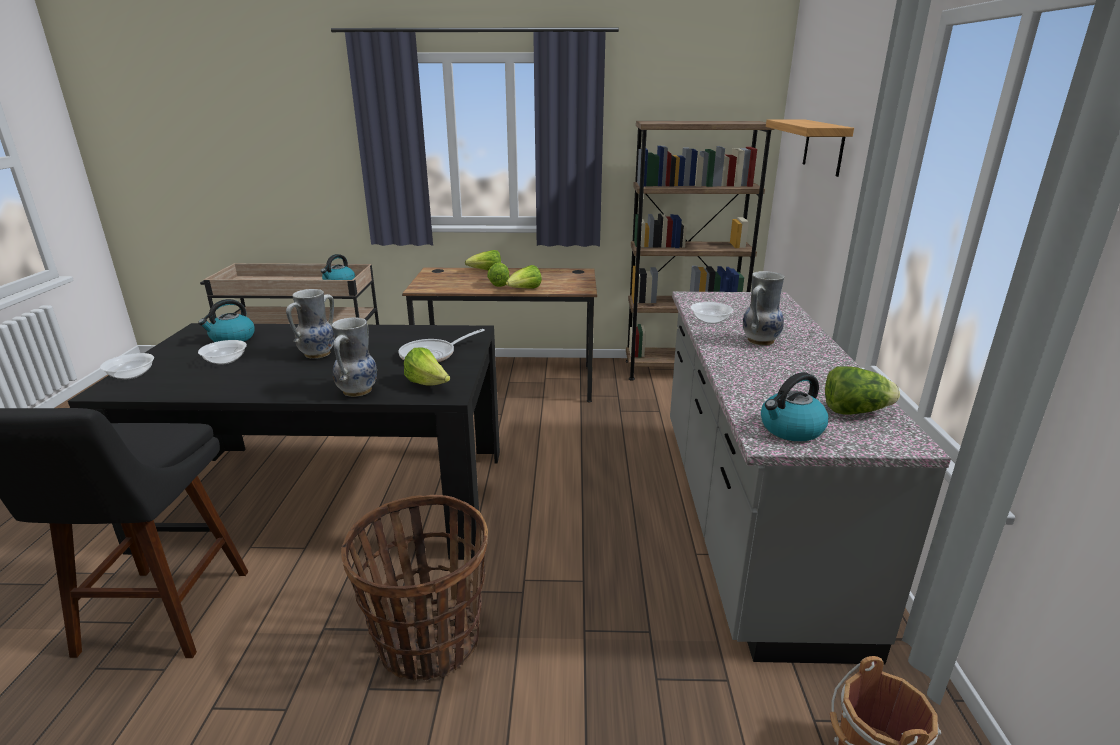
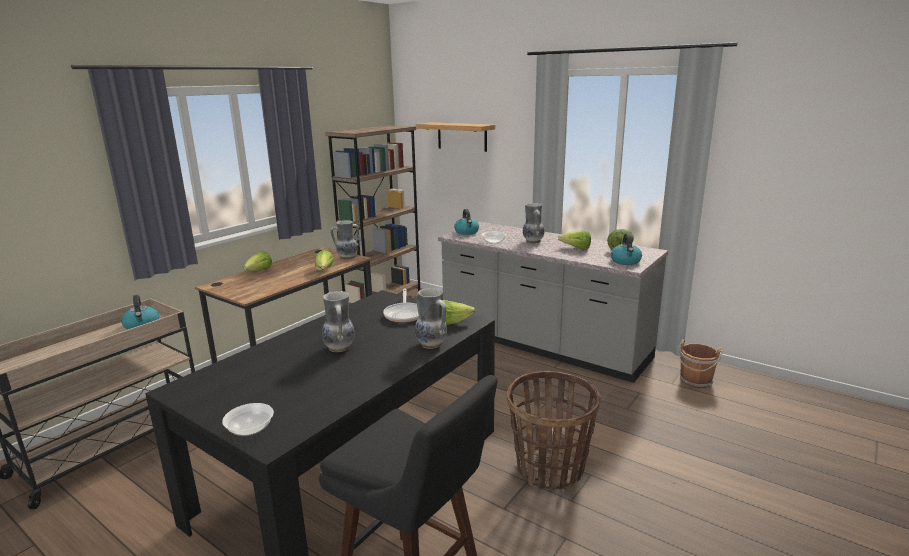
camera: 55 degrees left, 5 degrees down
kettle [198,299,255,342] -> kettle moved to [454,209,479,235]
bowl [198,340,247,365] -> none
lettuce [487,263,510,287] -> lettuce moved to [558,230,591,250]
none -> vase [331,220,359,260]

